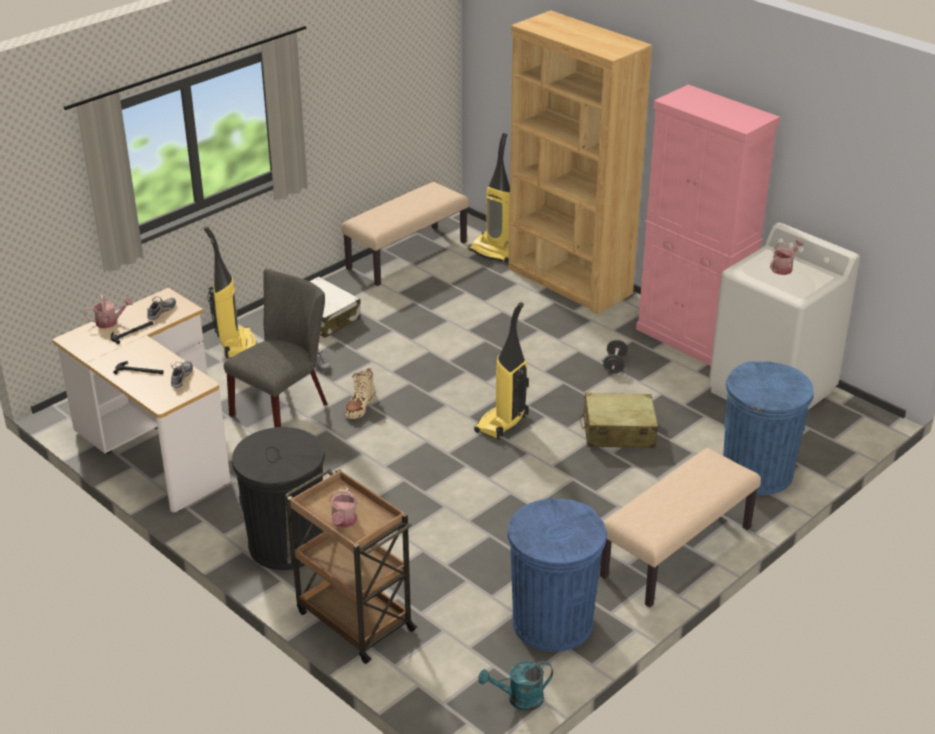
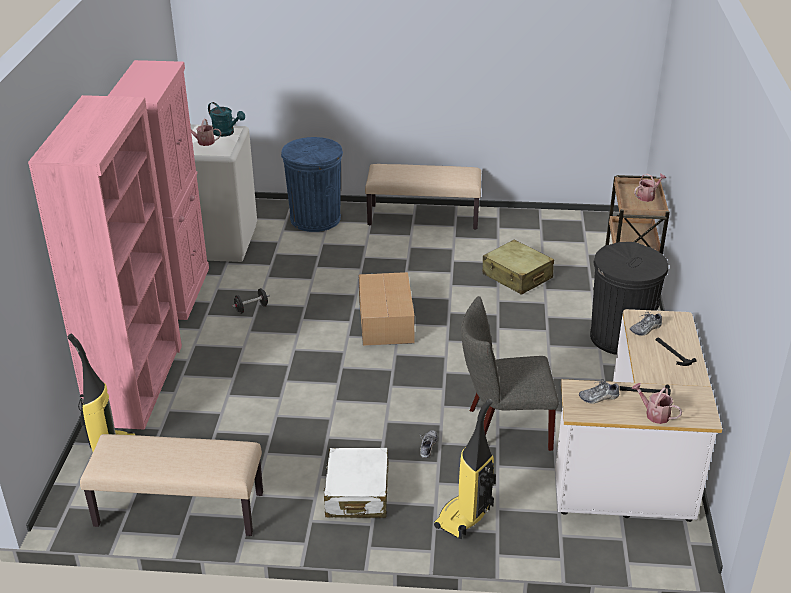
camera: 130 degrees left, 0 degrees up
beige boot [344,368,376,419] -> none
vacuum cleaner [474,302,529,440] -> cardboard box [359,272,415,346]
turquoise watering can [478,661,553,711] -> turquoise watering can moved to [208,102,245,137]
blue trash can [507,498,607,652] -> none
brown bookcase [508,10,652,314] -> pink bookcase [28,95,182,429]
beige suitcase [580,393,658,448] -> beige suitcase moved to [483,240,554,295]

